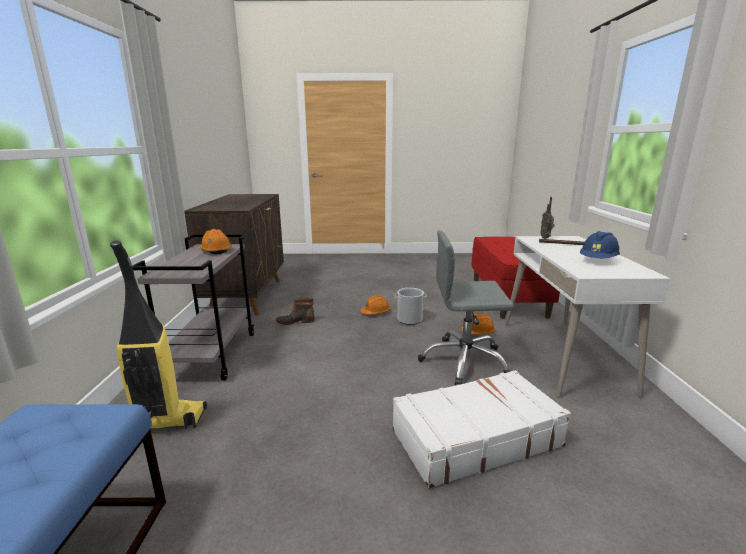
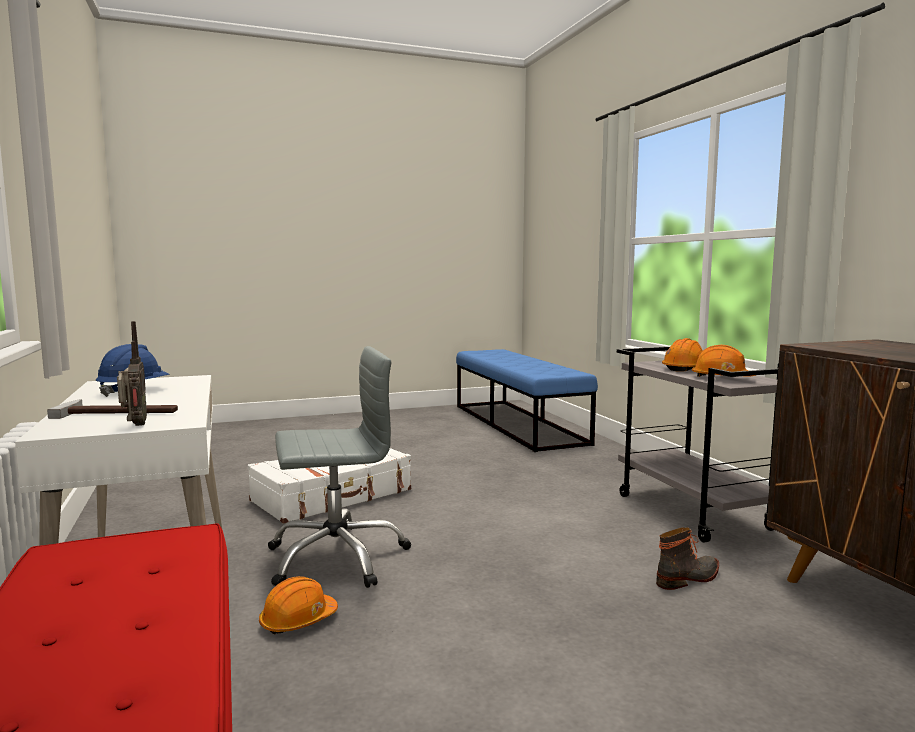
camera: 160 degrees right, 10 degrees down
vacuum cleaner [110,241,207,429] -> none
orange hard hat [361,295,390,315] -> orange hard hat moved to [662,338,703,372]
bucket [395,288,427,325] -> none

